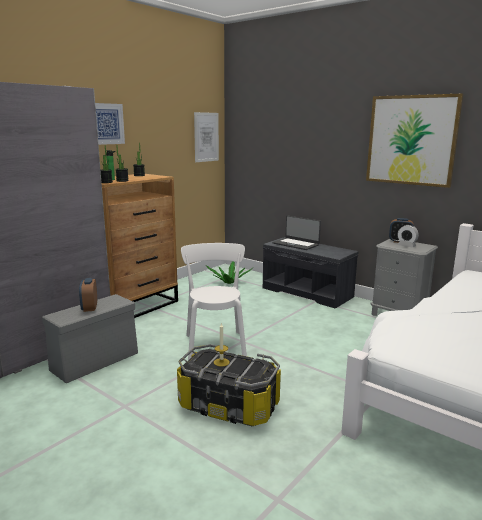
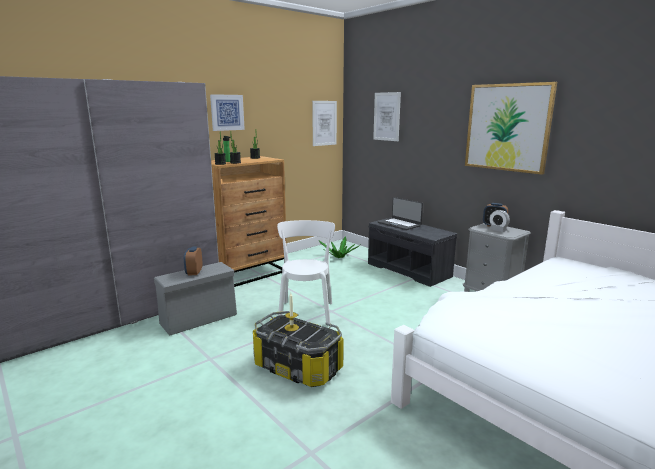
camera: 10 degrees right, 0 degrees up
none -> picture [373,92,401,141]

